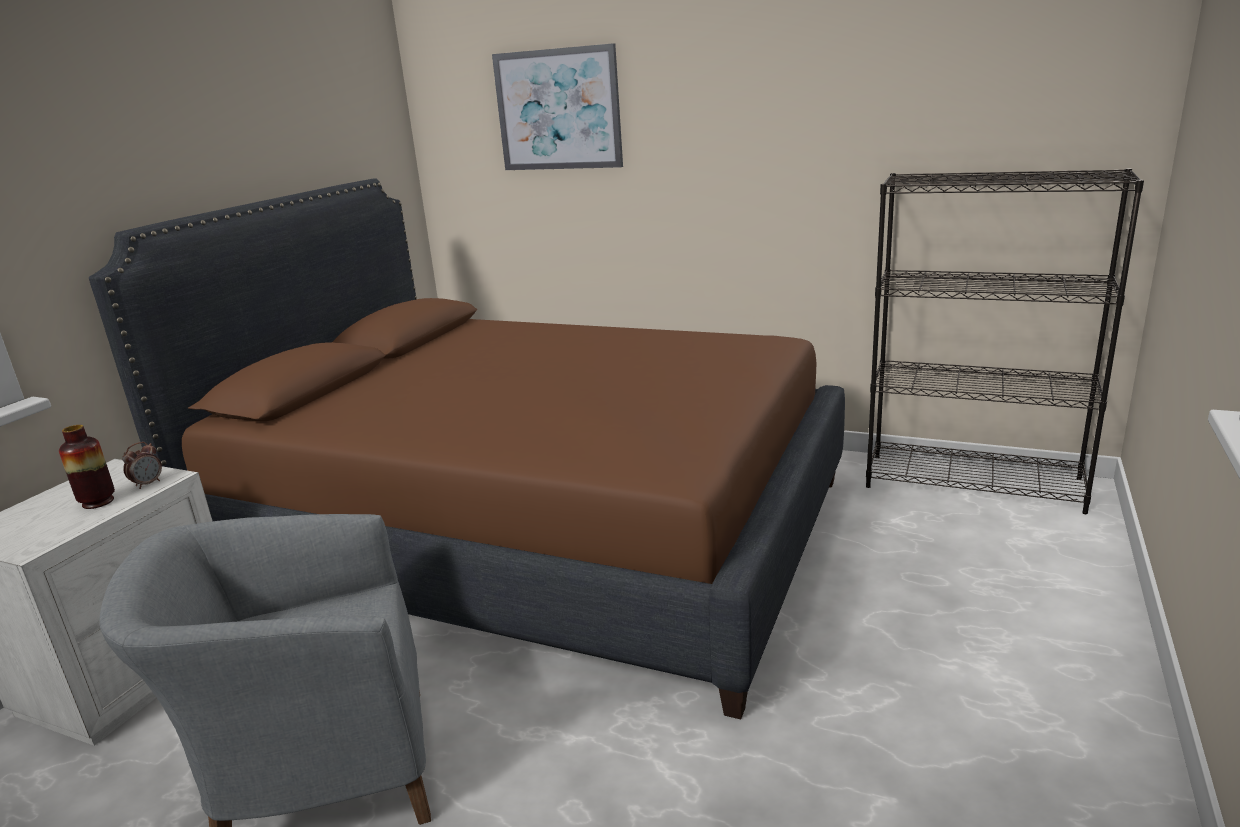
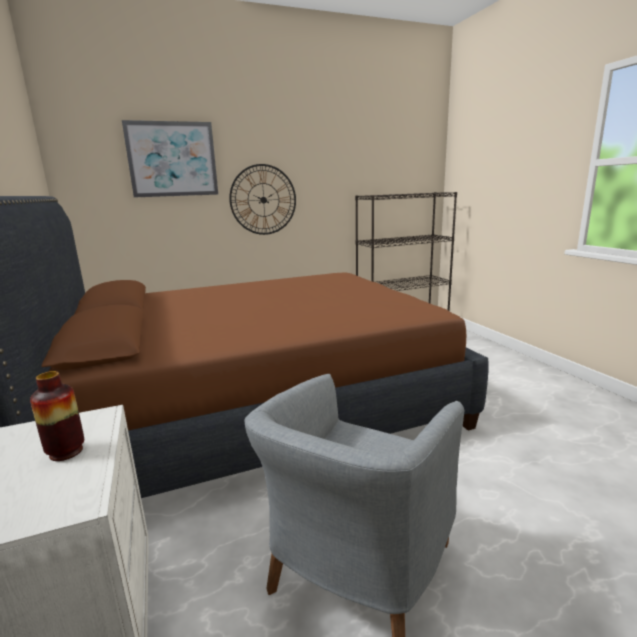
camera: 45 degrees left, 5 degrees down
alarm clock [122,442,162,489] -> none
none -> wall clock [229,164,296,235]

